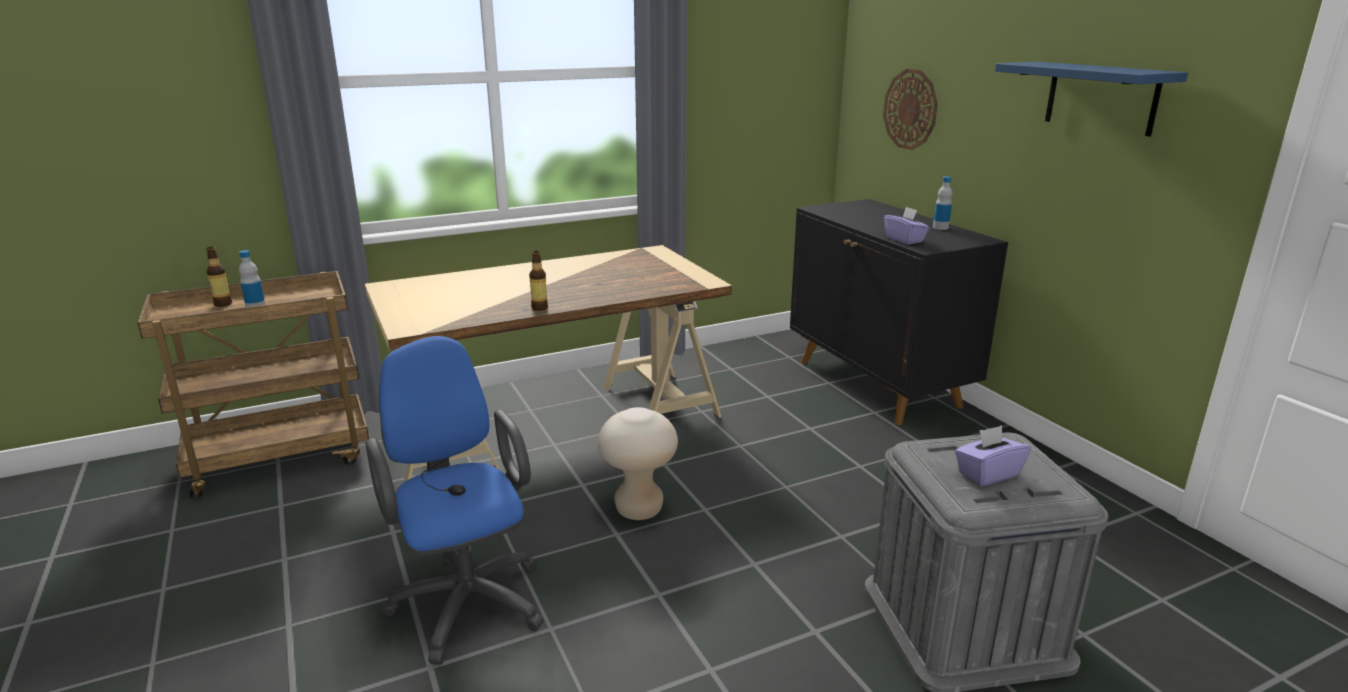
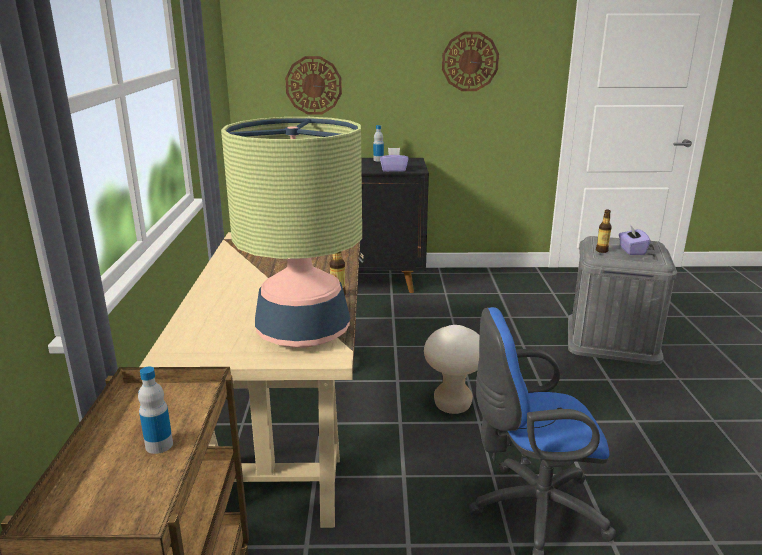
camera: 65 degrees left, 0 degrees up
bottle [206,247,232,307] -> bottle moved to [596,209,612,253]
blue shelf [995,62,1188,136] -> wall clock [442,32,499,91]
none -> table lamp [221,117,362,348]

